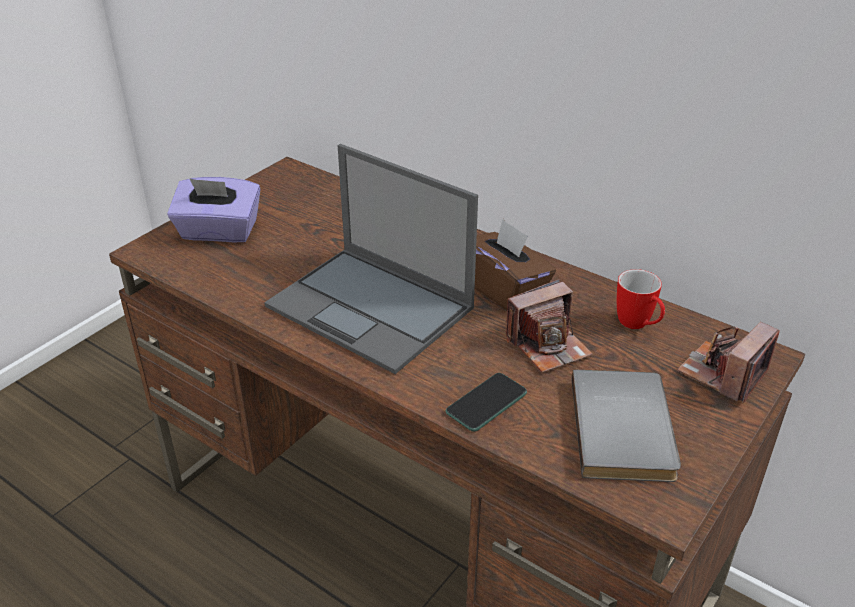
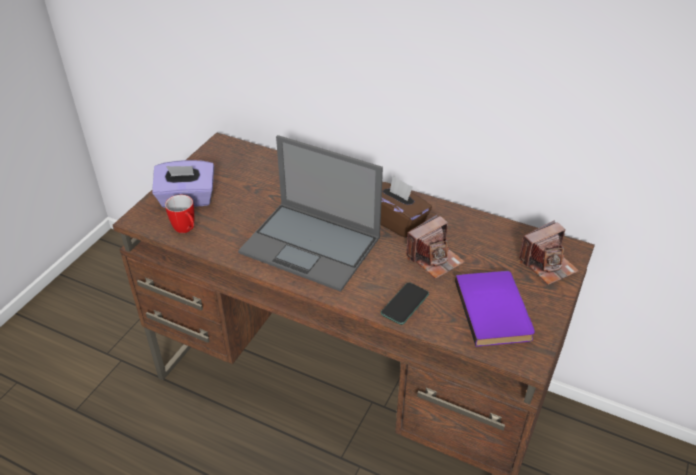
camera: 10 degrees left, 5 degrees up
grey book [572,370,681,482] -> purple book [455,271,535,347]
mug [617,269,665,329] -> mug moved to [165,195,194,233]
camera [677,322,780,404] -> camera turned 150 degrees counterclockwise [519,221,579,285]

